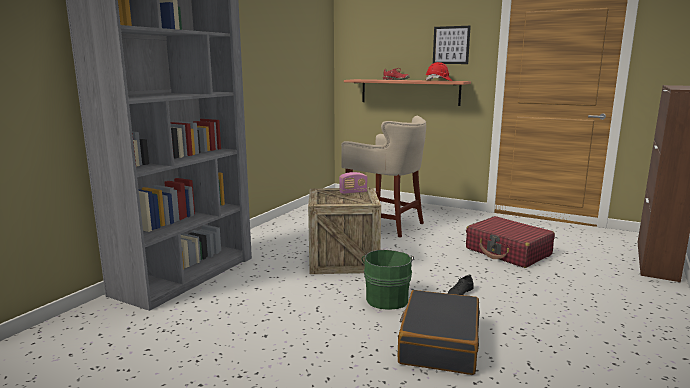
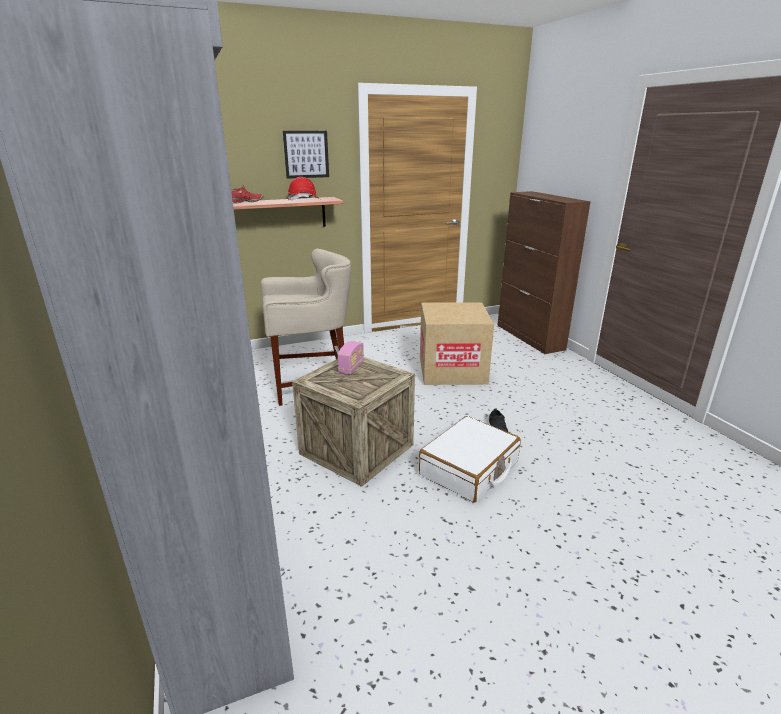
camera: 50 degrees left, 10 degrees up
green bucket [362,250,414,310] -> white suitcase [419,416,520,502]
black suitcase [398,290,480,375] -> none
red suitcase [466,216,555,268] -> cardboard box [420,302,494,385]

